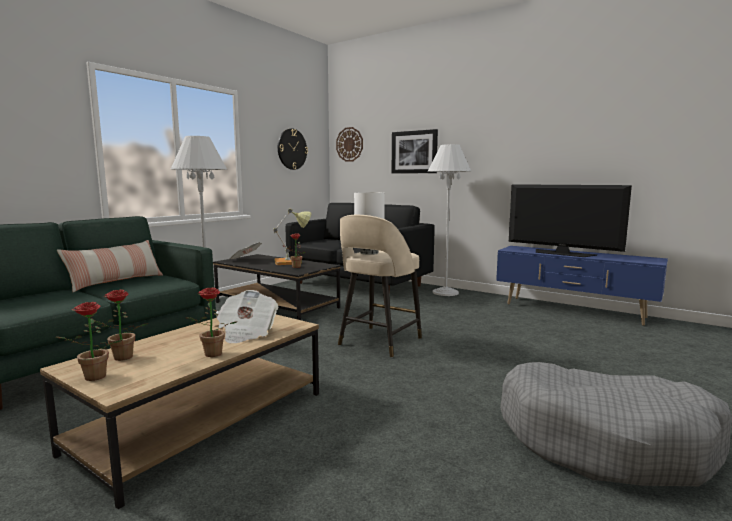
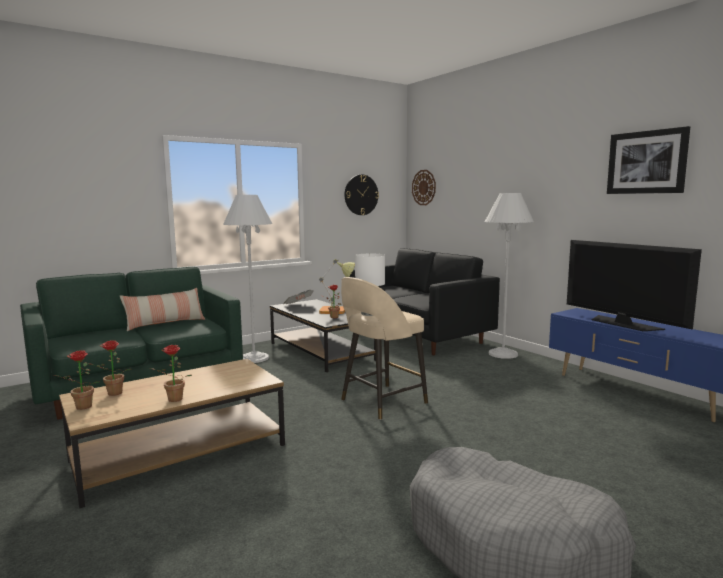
camera: 20 degrees right, 0 degrees up
newspaper [216,290,278,343] -> none
picture [392,129,438,174] -> picture moved to [607,126,690,194]

